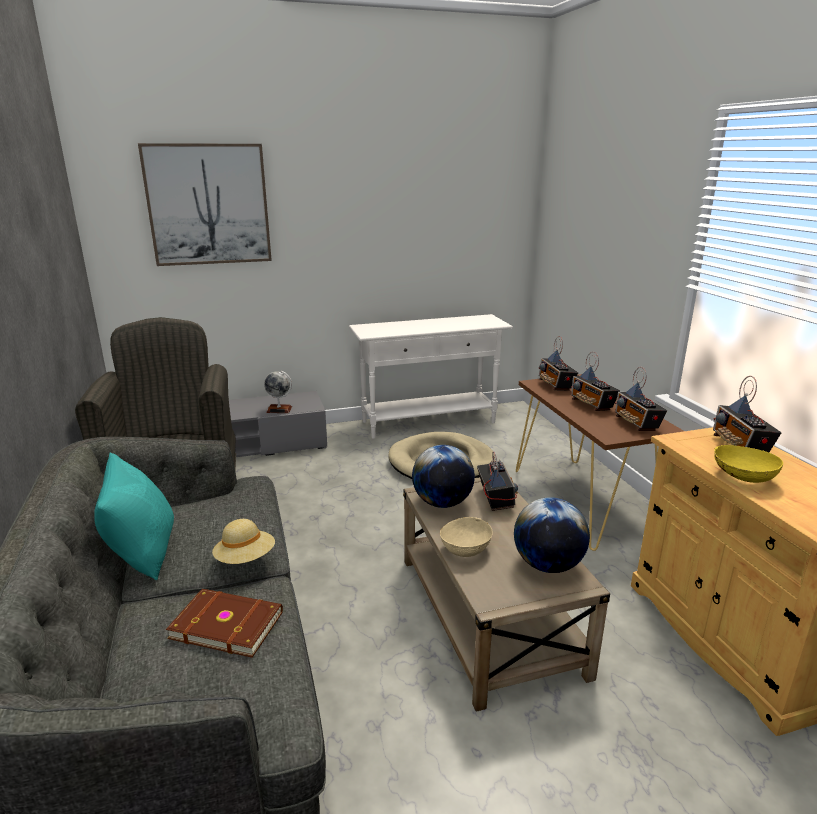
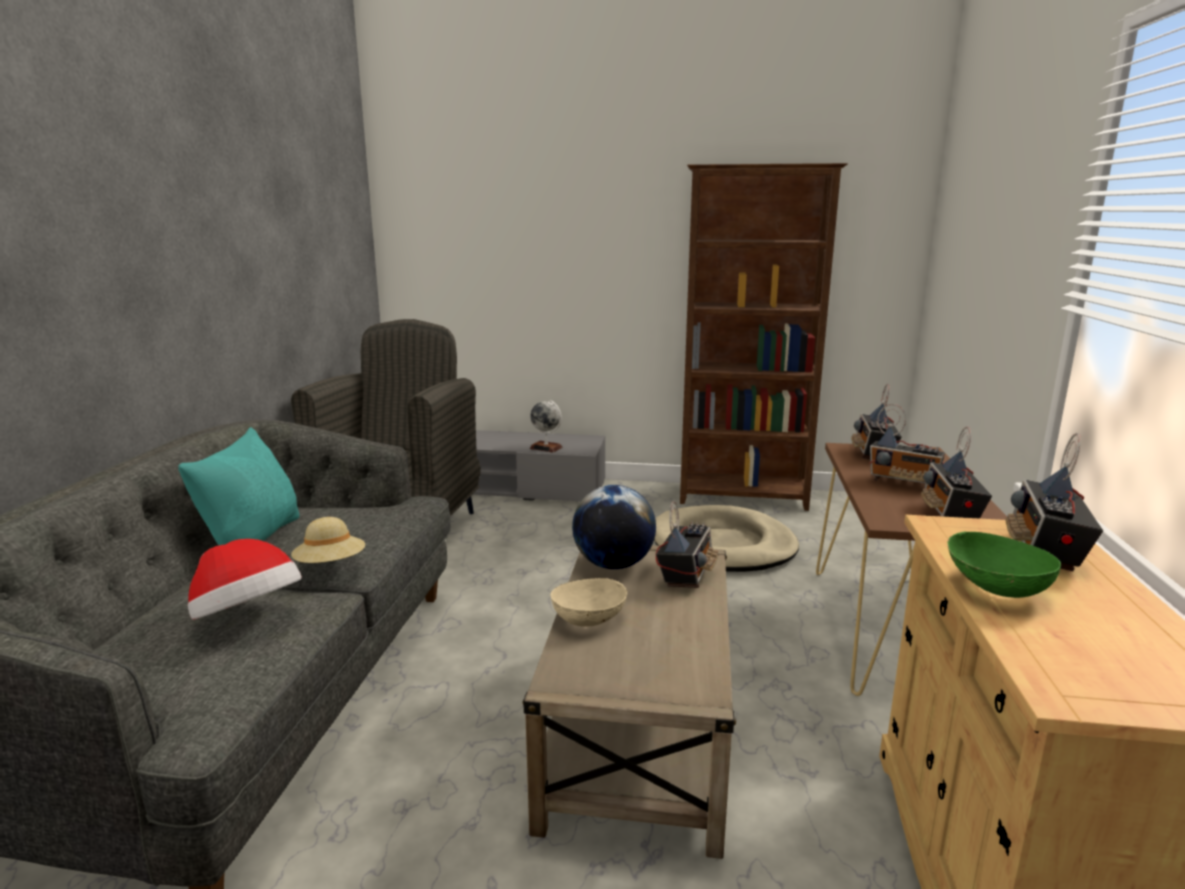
camera: 25 degrees right, 5 degrees down
picture [138,143,272,266] -> none
brown book [166,589,283,658] -> hat [188,539,302,620]
white console table [349,314,513,439] -> brown bookcase [680,163,848,511]
globe [514,497,590,573] -> none
radio [571,352,620,411] -> radio turned 60 degrees counterclockwise [869,404,945,483]
yellow bowl [714,445,783,483] -> green bowl [948,532,1061,598]

